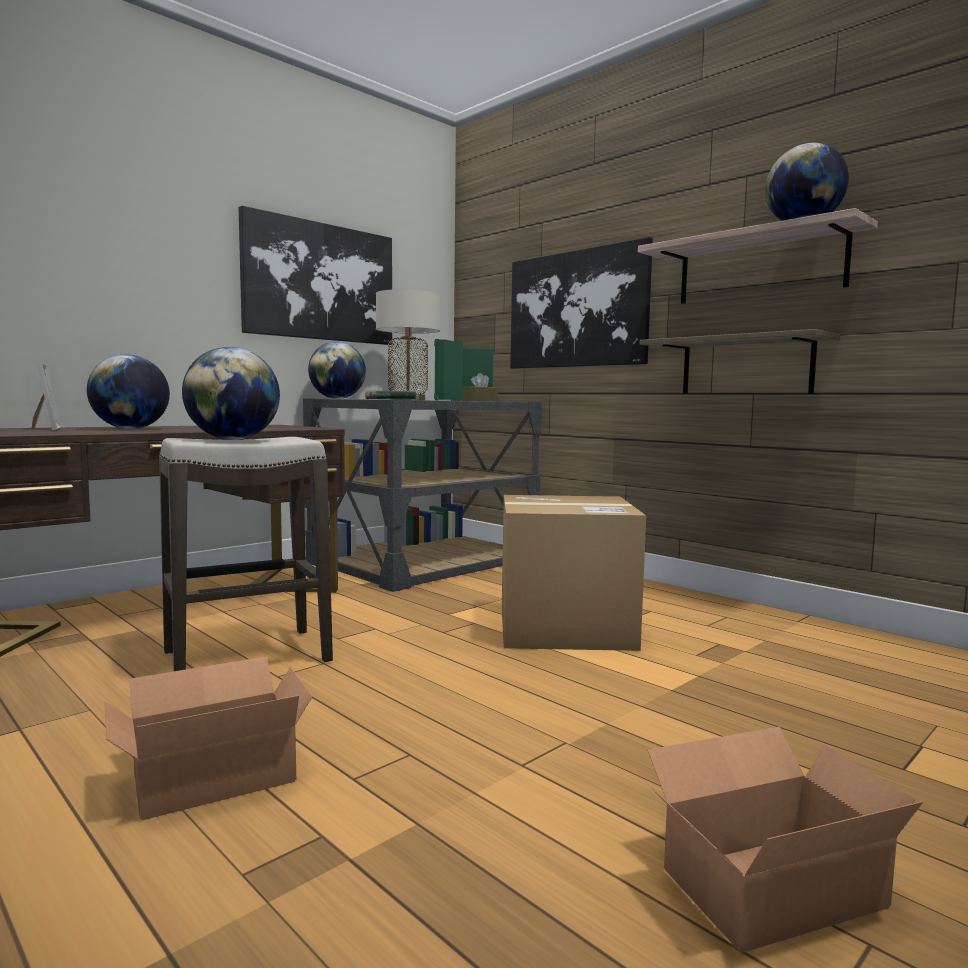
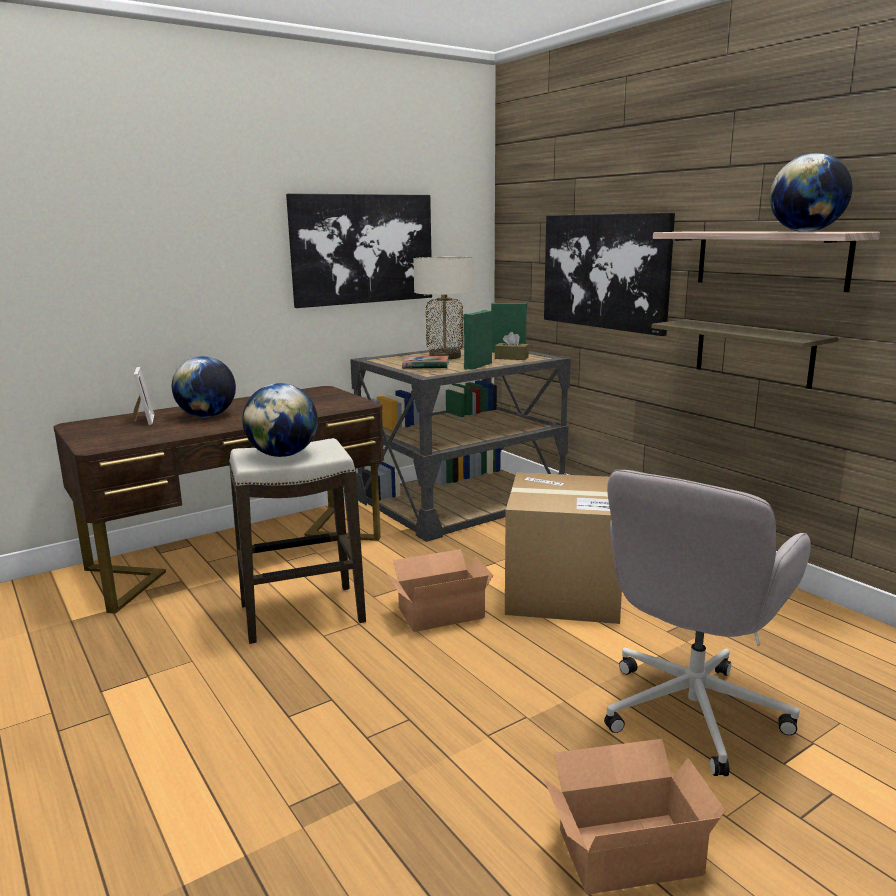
camera: 10 degrees right, 10 degrees up
cardboard box [104,656,312,820] -> cardboard box moved to [386,549,494,632]
globe [308,342,366,399] -> none
none -> grey office chair [604,470,811,776]

